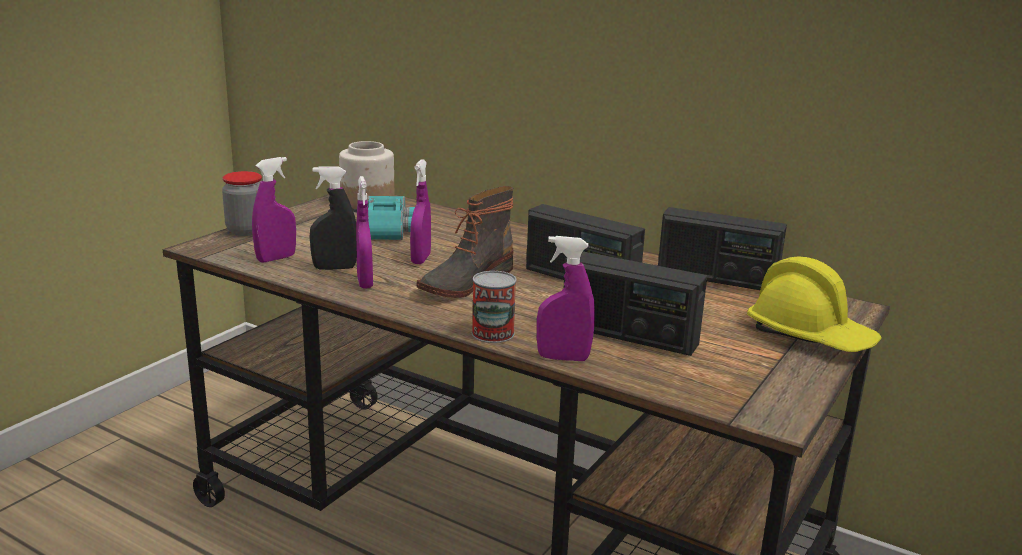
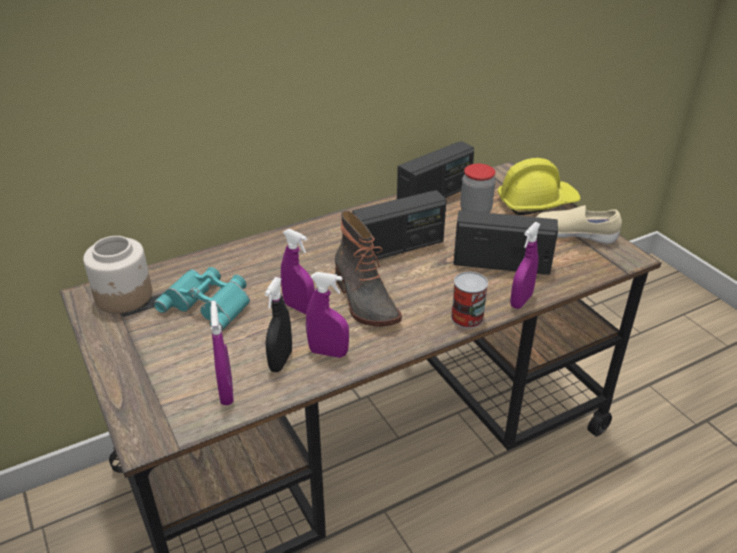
camera: 60 degrees left, 15 degrees up
jar [222,171,262,236] -> jar moved to [460,164,496,213]
radio [564,251,707,356] -> radio turned 135 degrees counterclockwise [453,210,558,275]
none -> beige shoe [536,205,622,244]

